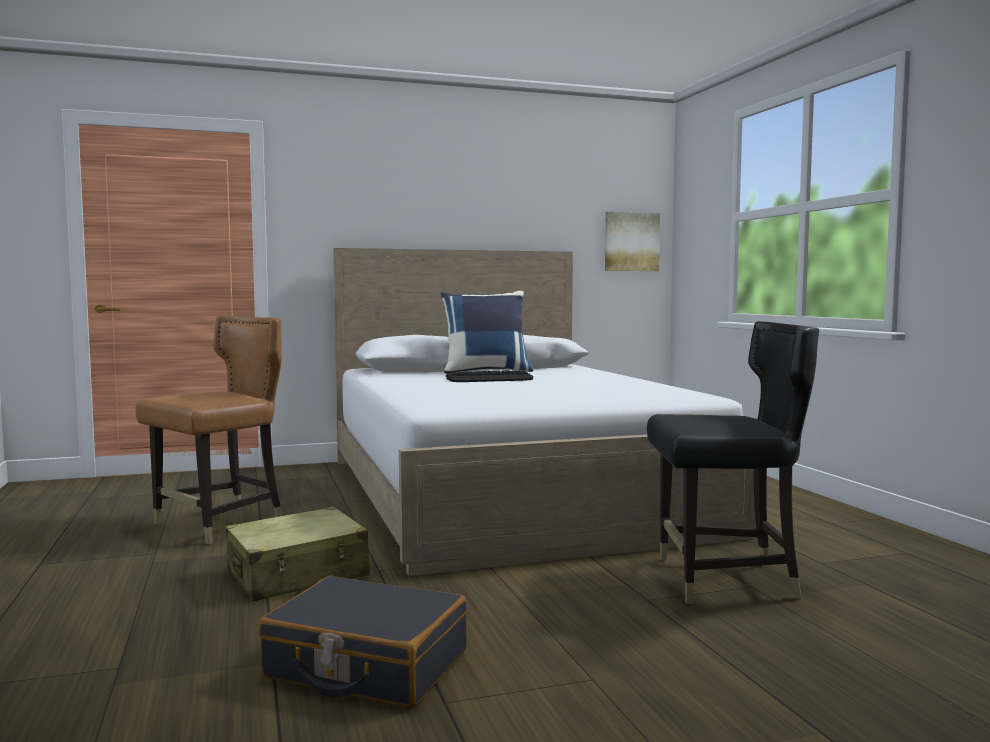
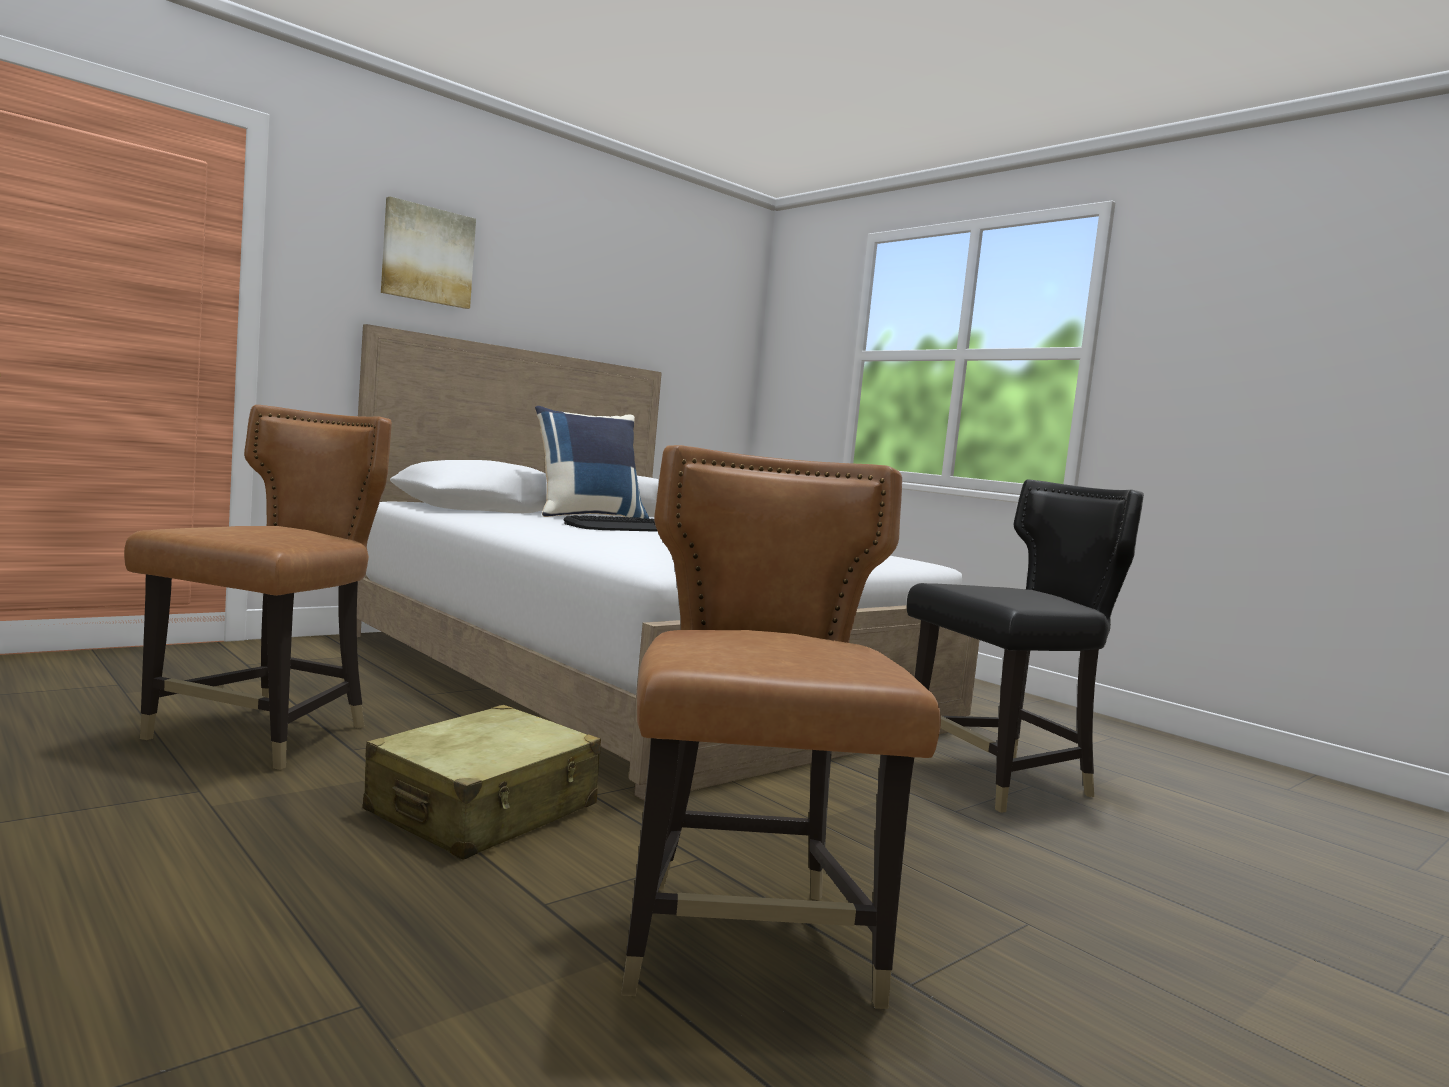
camera: 25 degrees left, 0 degrees up
black suitcase [258,576,467,708] -> brown chair [621,445,941,1009]
picture [605,212,660,271] -> picture moved to [381,196,476,309]

